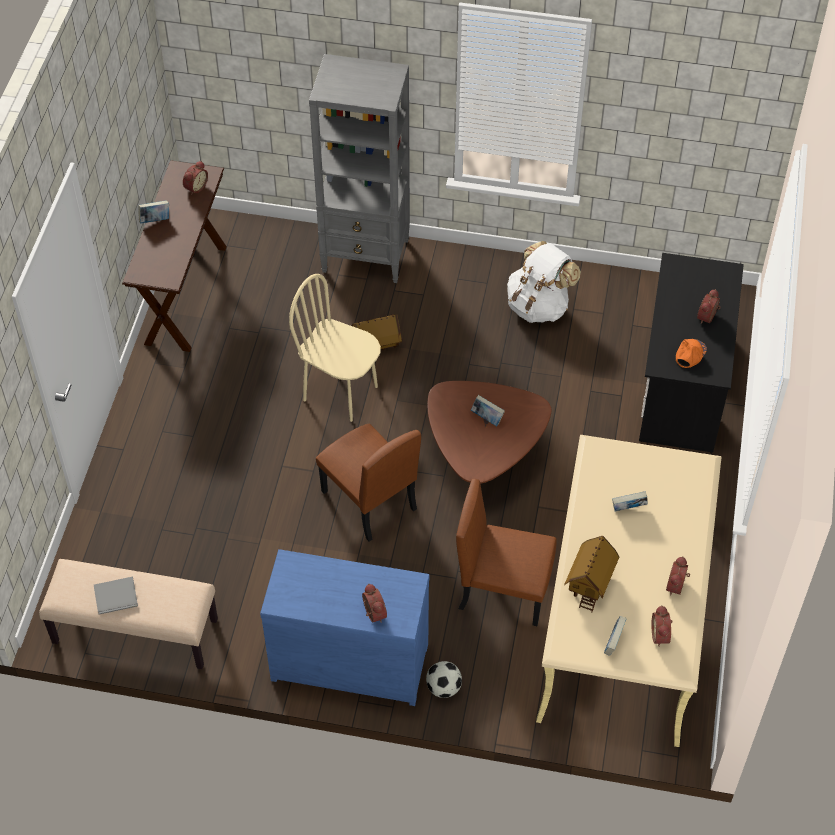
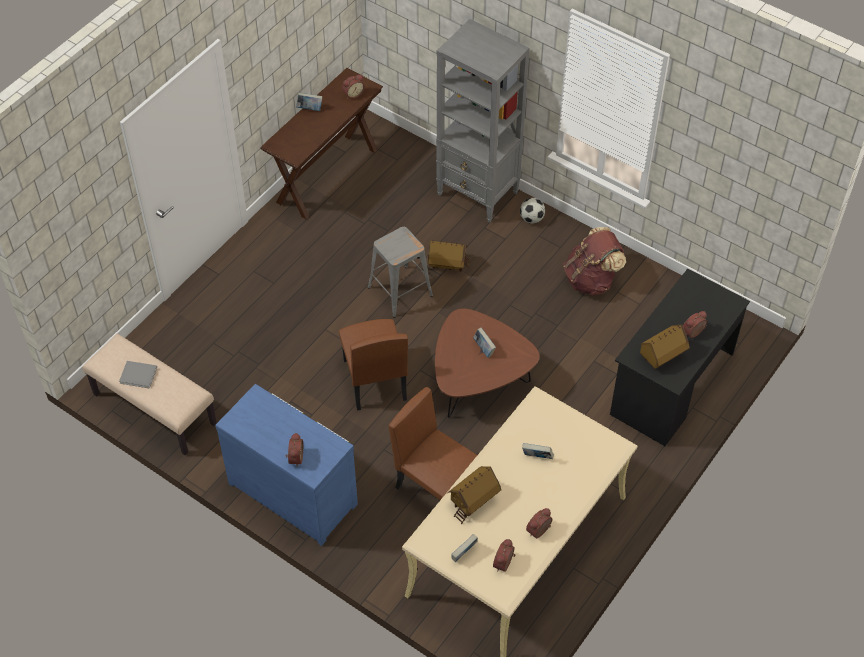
camera: 25 degrees right, 0 degrees up
beige chair [289,274,381,422] -> grey stool [368,227,433,318]
football [426,661,462,698] -> football moved to [520,198,545,224]
white backpack [507,241,581,323] -> brown backpack [563,227,626,296]
orange cap [676,339,707,368] -> toy house [638,325,690,369]

